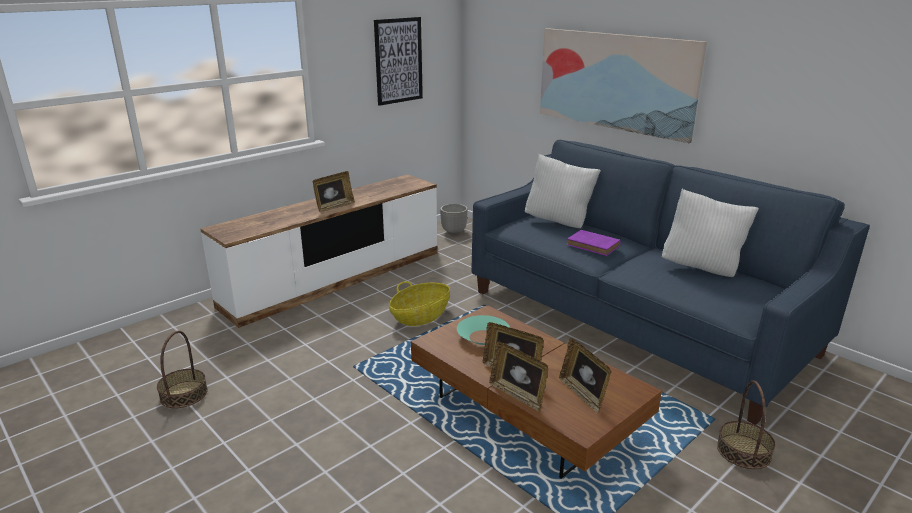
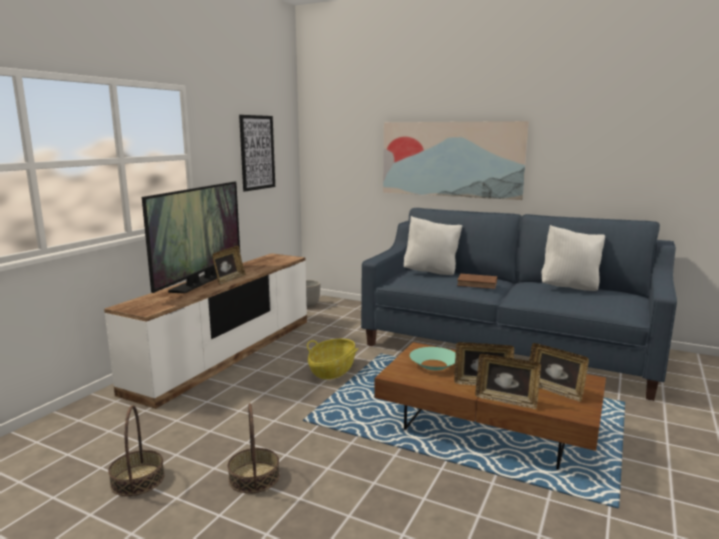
camera: 20 degrees left, 10 degrees down
purple book [567,230,621,256] -> brown book [457,274,497,289]
basket [717,380,775,469] -> basket moved to [228,403,280,494]
none -> television [142,182,240,293]

